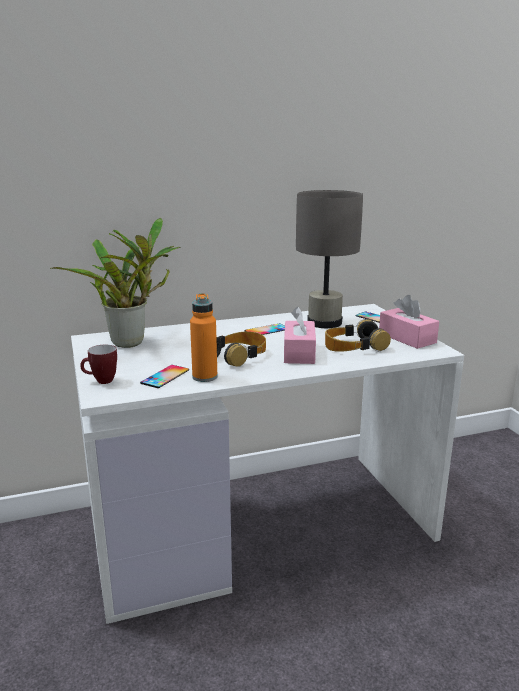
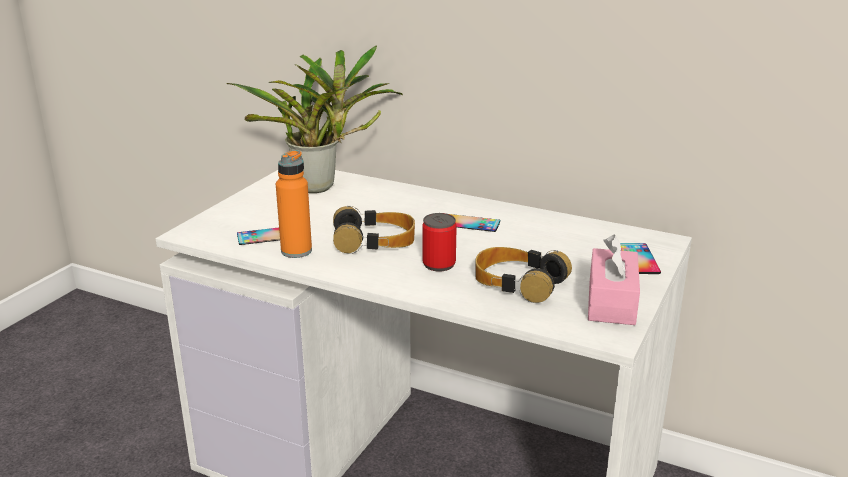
camera: 45 degrees right, 5 degrees up
mug [80,345,117,384] -> none
pink tissue box [284,306,316,364] -> can [422,213,457,272]
grey table lamp [296,190,363,328] -> none

